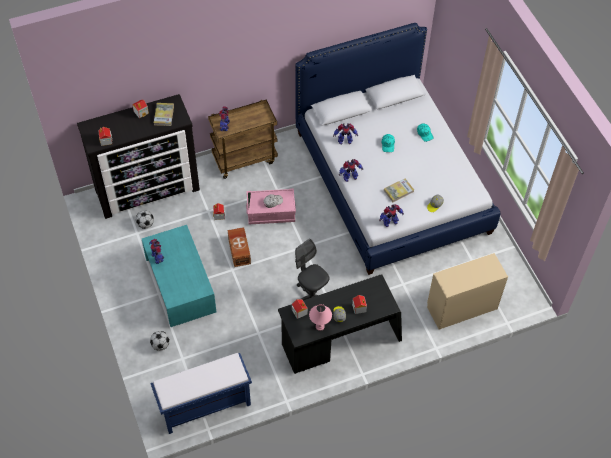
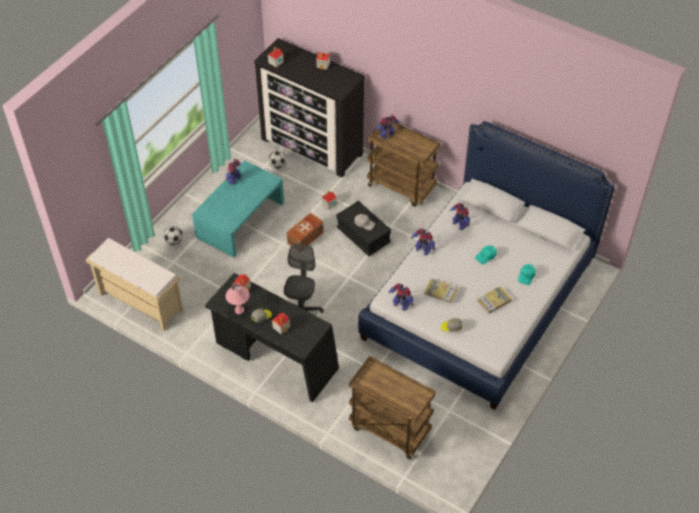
camera: 55 degrees right, 5 degrees down
blue bench [150,353,252,434] -> beige bench [86,238,184,331]
book [154,103,174,126] -> book moved to [477,286,512,314]
pink storage box [246,188,296,224] -> black storage box [336,200,391,256]
beige dresser [427,253,508,330] -> brown cart [349,356,436,460]

